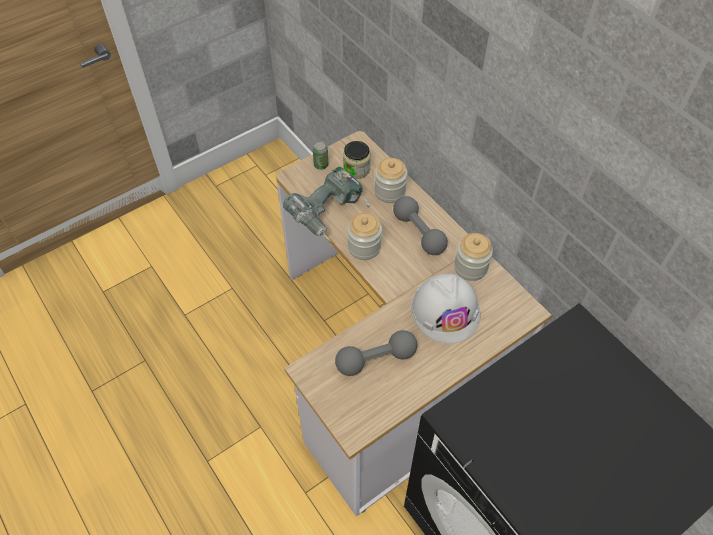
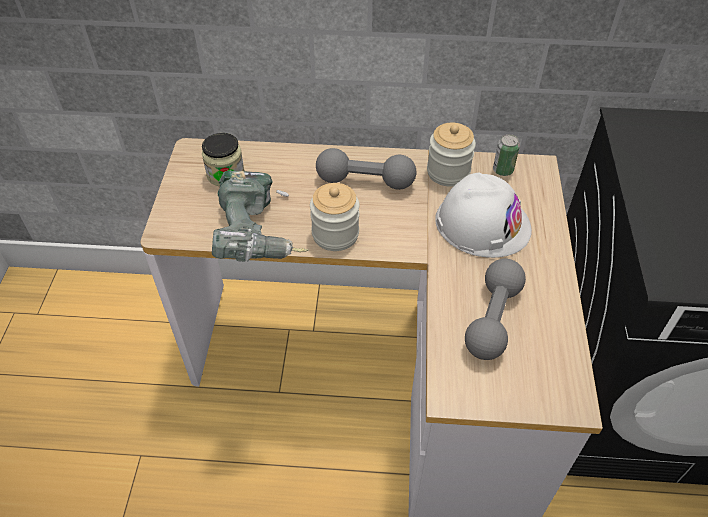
camera: 50 degrees left, 5 degrees down
can [313,141,329,170] -> can moved to [493,134,520,176]
jar [374,158,408,203] -> none

